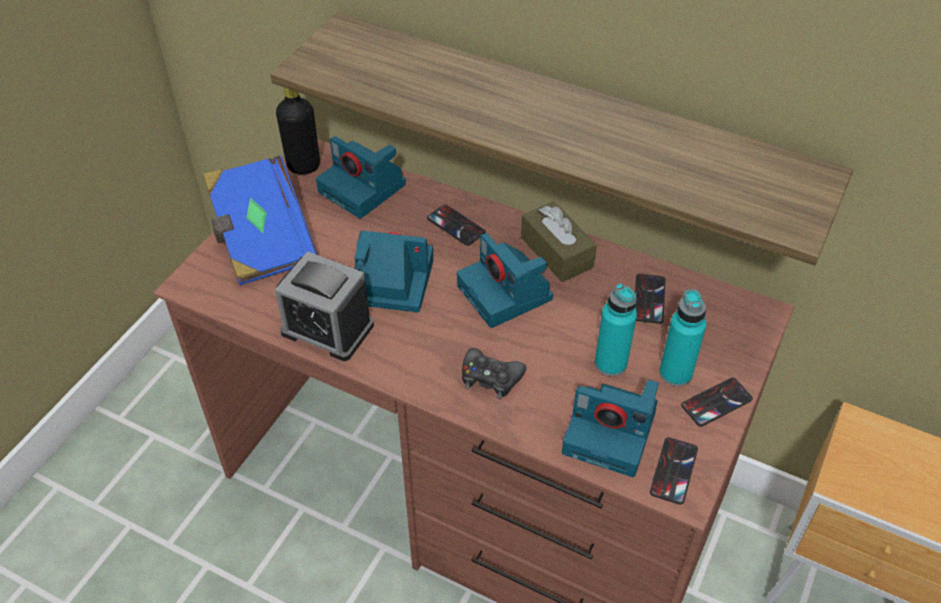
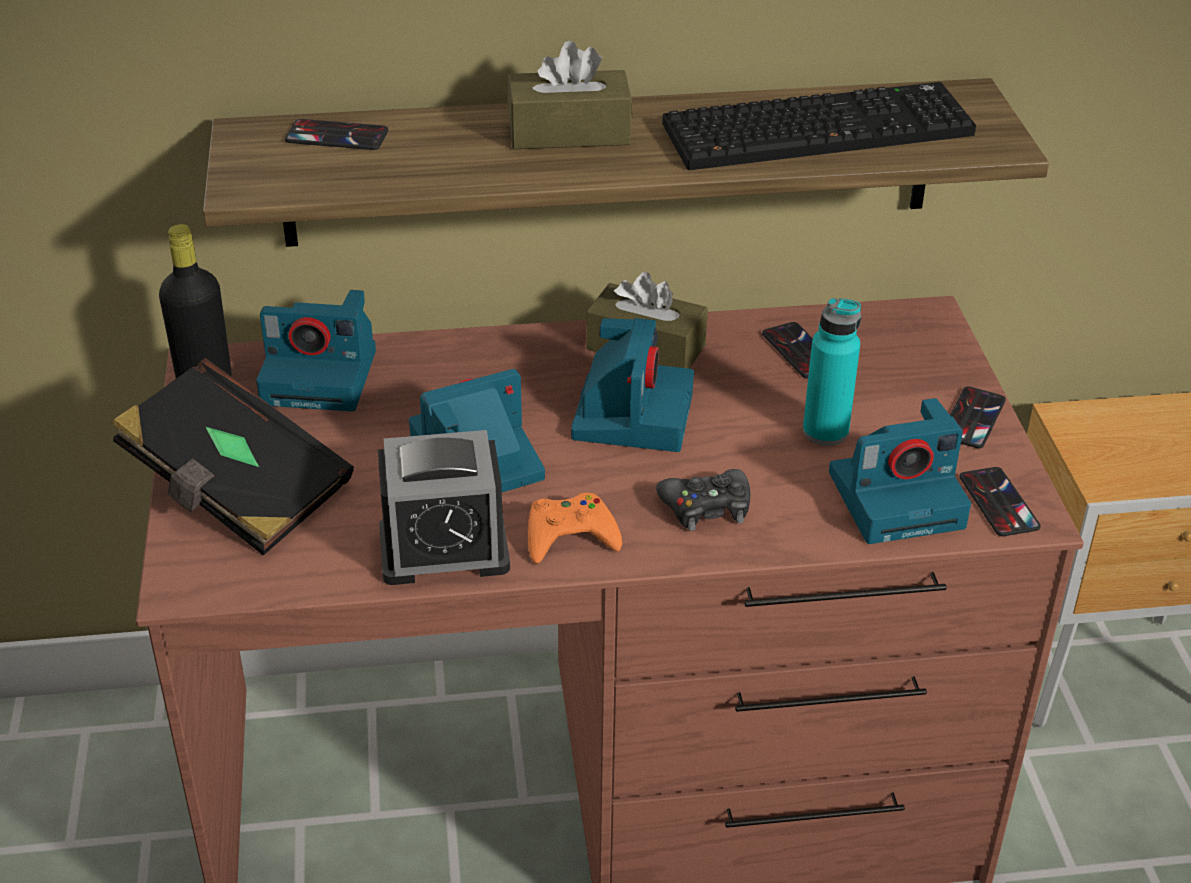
camera: 35 degrees left, 10 degrees down
blue book [203,156,318,285] -> black book [112,358,354,555]
phone [427,204,486,246] -> phone moved to [285,119,388,150]
camera [457,233,553,328] -> camera turned 105 degrees counterclockwise [571,318,694,452]
turquoise bottle [659,289,706,386] -> none
none -> brown tissue box [507,41,632,149]
none -> orange game controller [528,493,622,564]
none -> keyboard [662,82,976,170]

